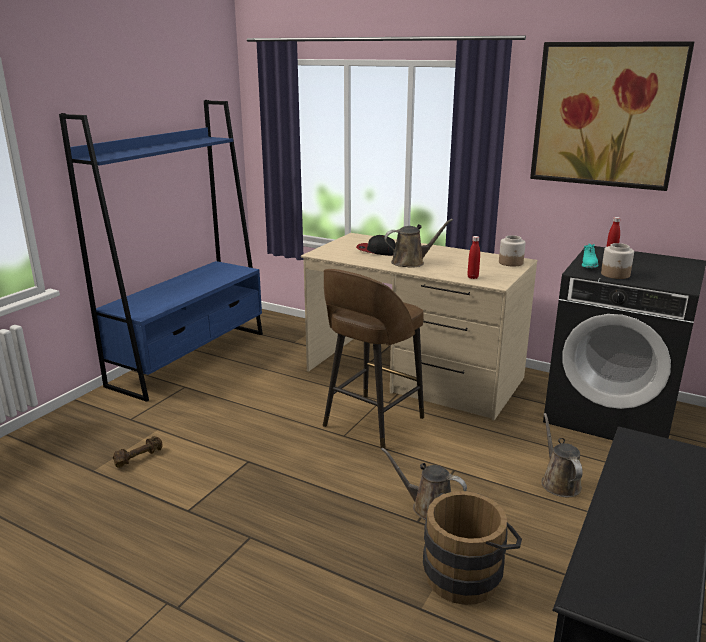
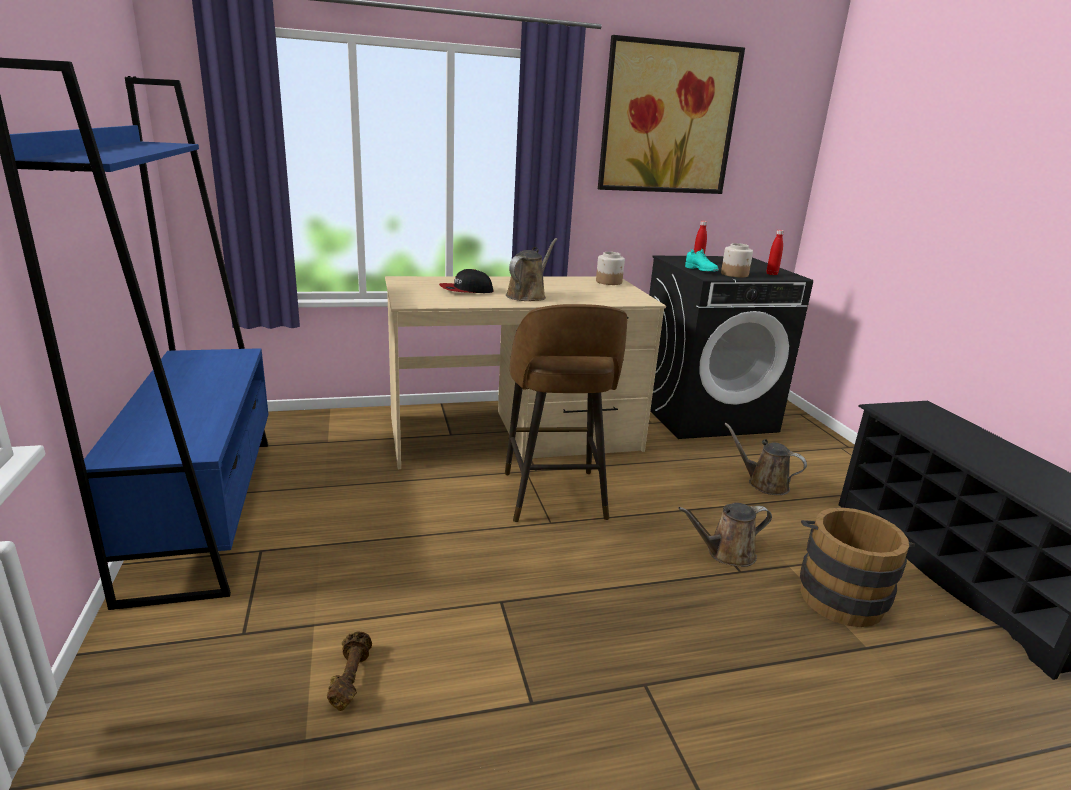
camera: 45 degrees left, 0 degrees up
red bottle [467,236,480,279] -> red bottle moved to [767,230,784,275]

